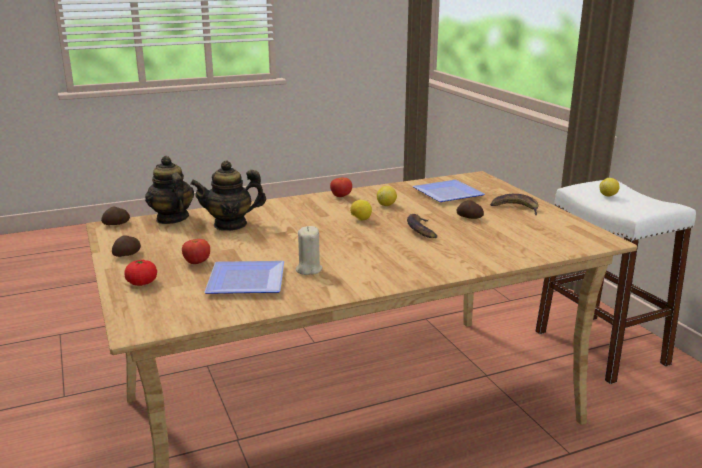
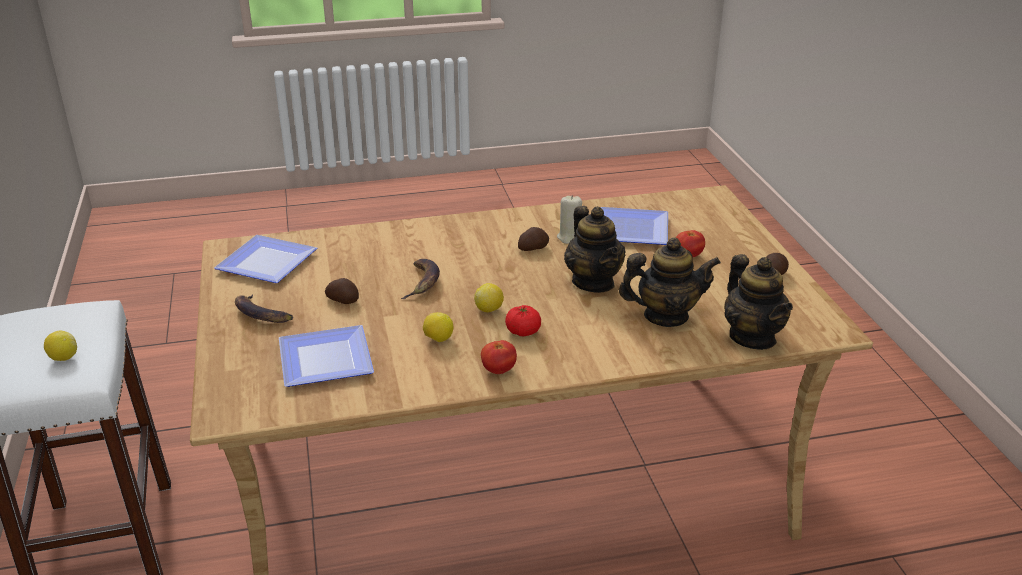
camera: 170 degrees left, 10 degrees up
potato [101,207,130,225] -> potato moved to [518,227,549,251]
tomato [124,260,157,286] -> tomato moved to [505,305,541,336]
none -> plate [214,235,317,283]
none -> teapot [564,206,626,293]

